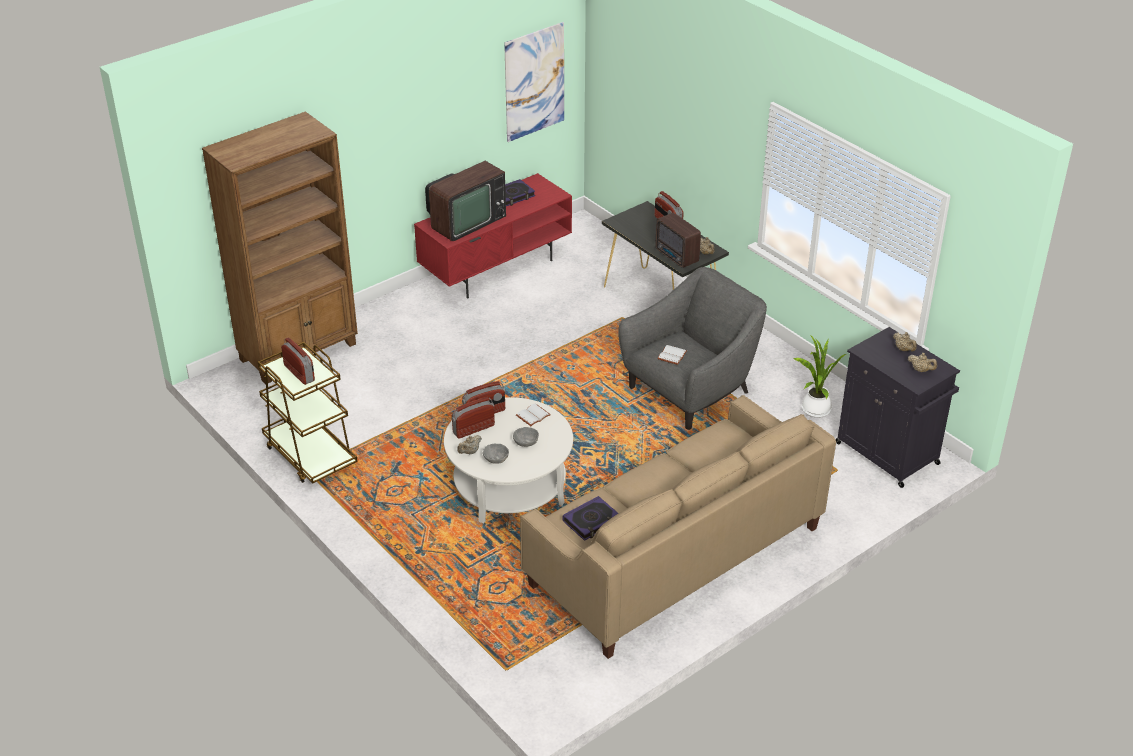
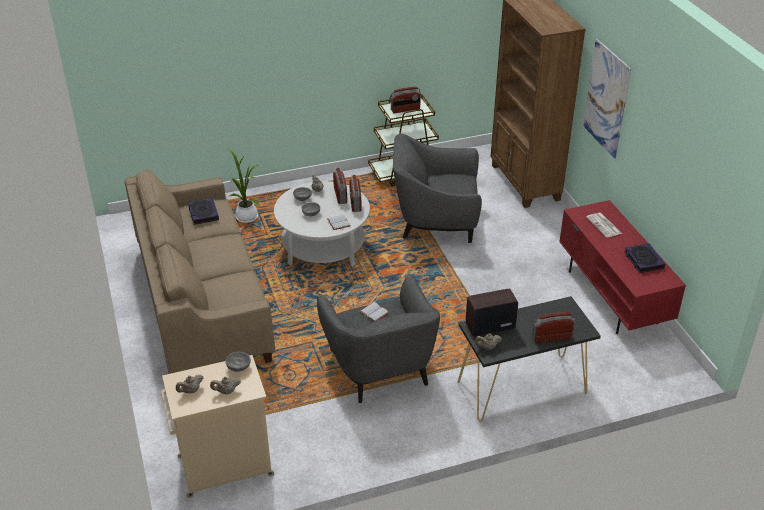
camera: 110 degrees right, 0 degrees up
television [425,161,506,241] -> newspaper [586,213,622,238]
picture [504,22,564,142] -> picture moved to [583,39,631,159]
potted plant [793,335,846,418] -> potted plant moved to [229,149,259,223]
black cabinet [835,327,960,488] -> beige cabinet [161,355,274,498]
none -> grey bowl [225,352,251,372]
none -> grey armchair [393,134,482,243]

